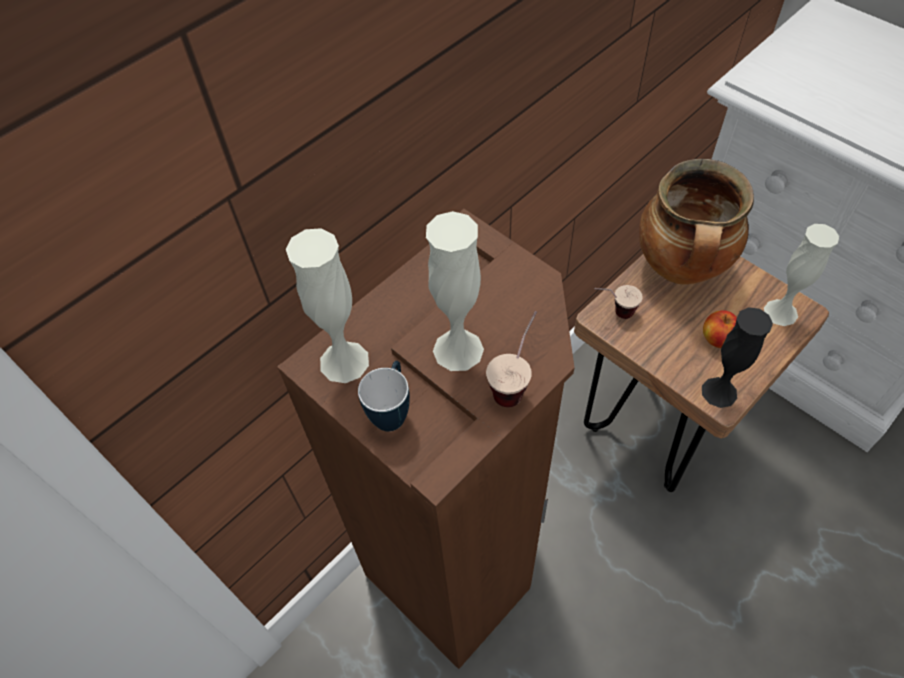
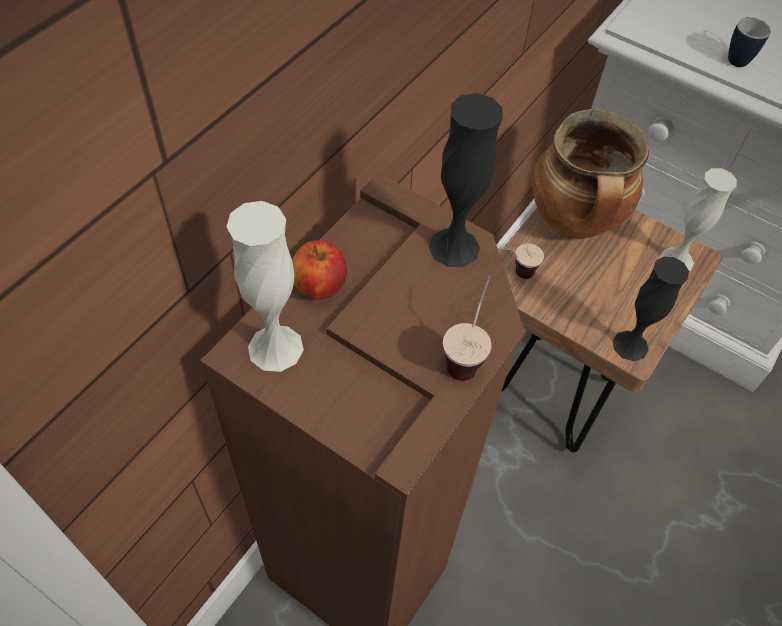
camera: 15 degrees left, 0 degrees up
mug [358,361,410,431] -> mug moved to [728,17,771,67]
white vase [426,211,484,371] -> none
apple [703,310,737,348] -> apple moved to [292,240,347,300]
none -> black vase [429,93,503,267]

